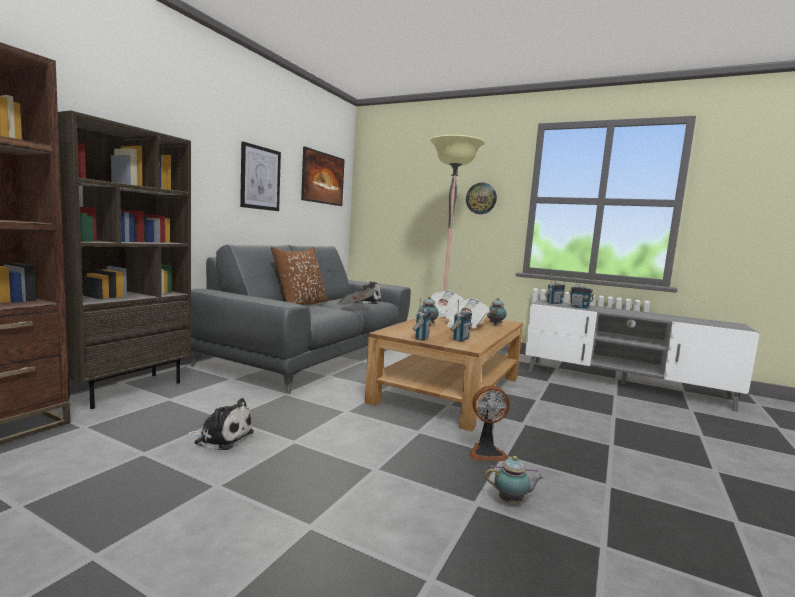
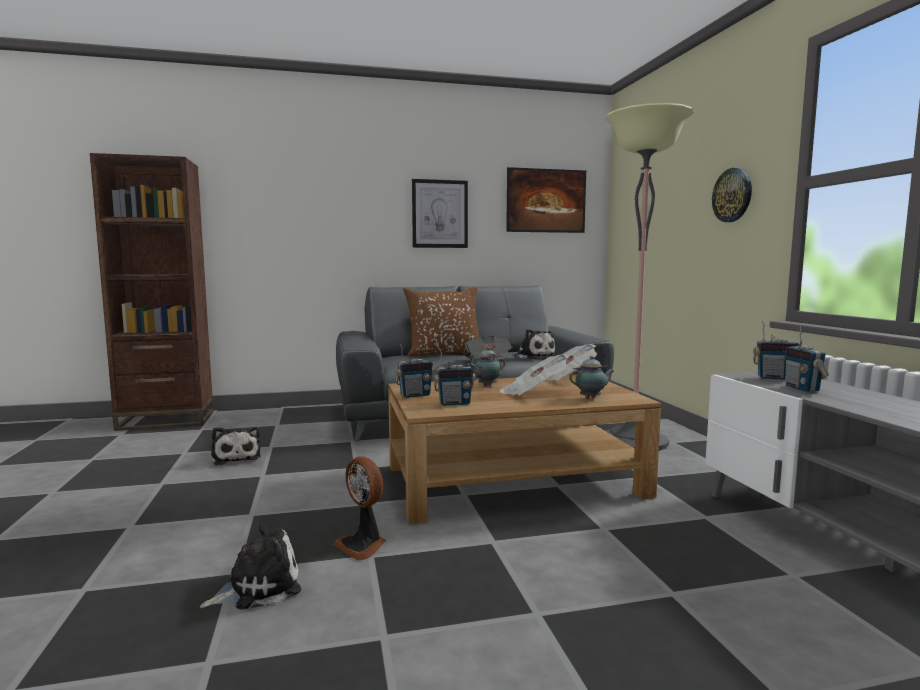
camera: 50 degrees right, 0 degrees up
brown bookcase [58,110,191,409] -> none
teapot [485,456,544,503] -> plush toy [200,523,301,610]

